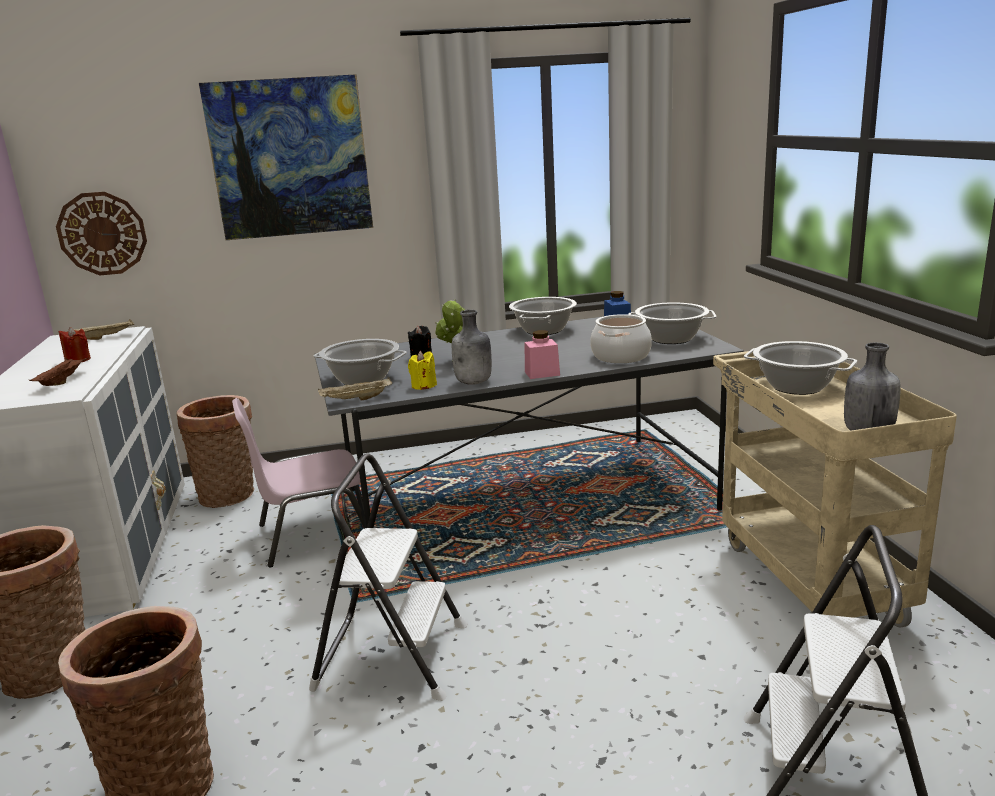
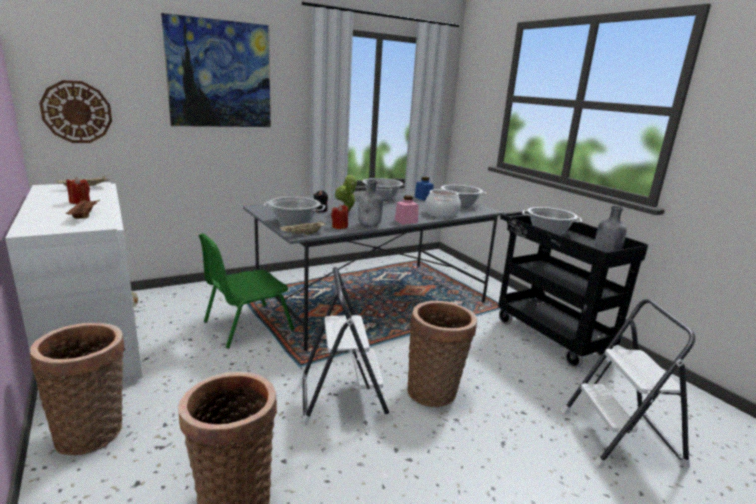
camera: 20 degrees left, 0 degrees up
basket [177,395,254,508] -> basket moved to [407,301,477,407]
pink chair [232,398,365,567] -> green chair [199,233,294,349]
yellow candle [408,351,437,390] -> red candle [331,205,348,229]
beige cart [713,351,957,627] -> black cart [498,211,648,368]

